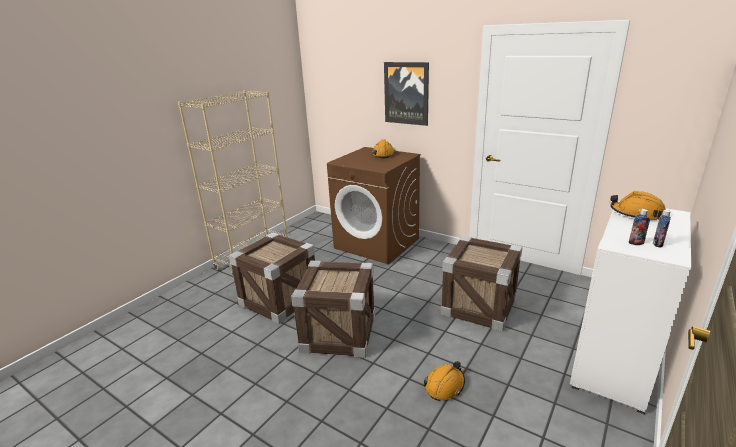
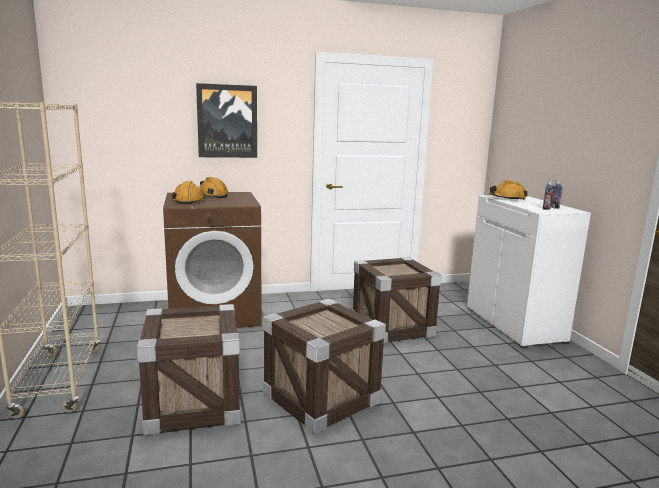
camera: 50 degrees left, 10 degrees down
orange hard hat [423,361,465,401] -> orange hard hat moved to [172,181,205,204]

